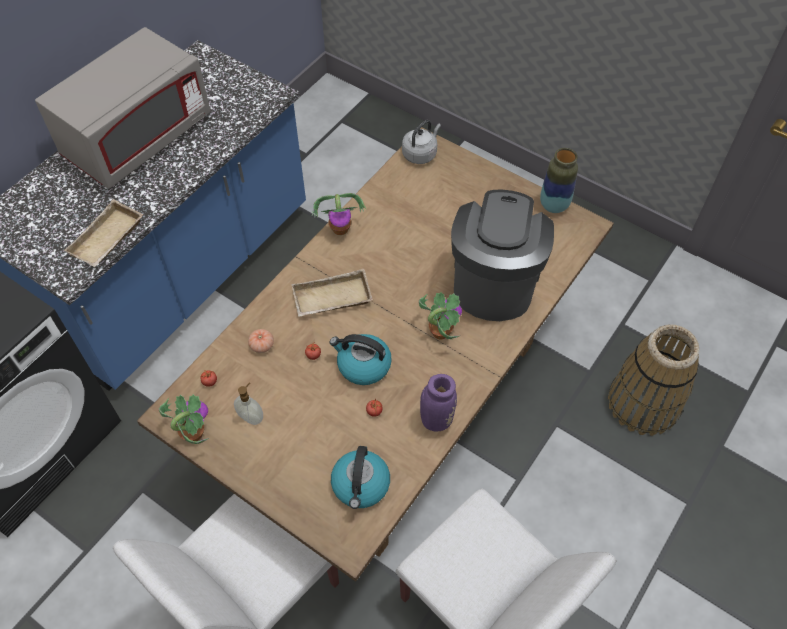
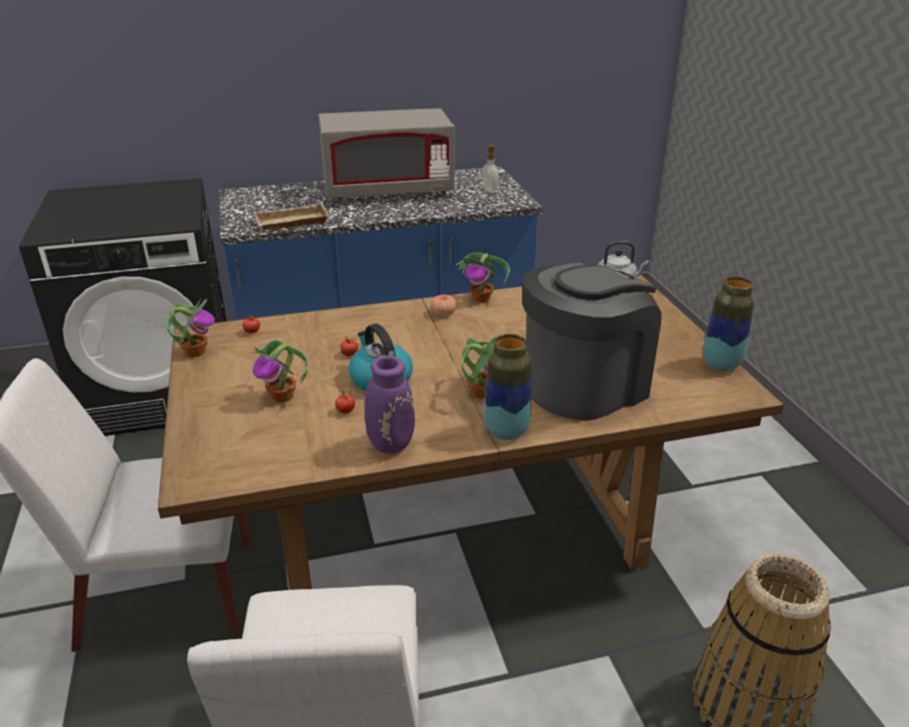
camera: 40 degrees right, 25 degrees down
soap dispenser [234,382,263,425] -> soap dispenser moved to [482,145,499,193]
tomato [248,329,274,353] -> tomato moved to [431,295,457,316]
beige tray [291,269,373,316] -> none
kettle [331,446,390,509] -> none
none -> potted plant [253,340,309,402]
none -> vase [484,334,531,440]

